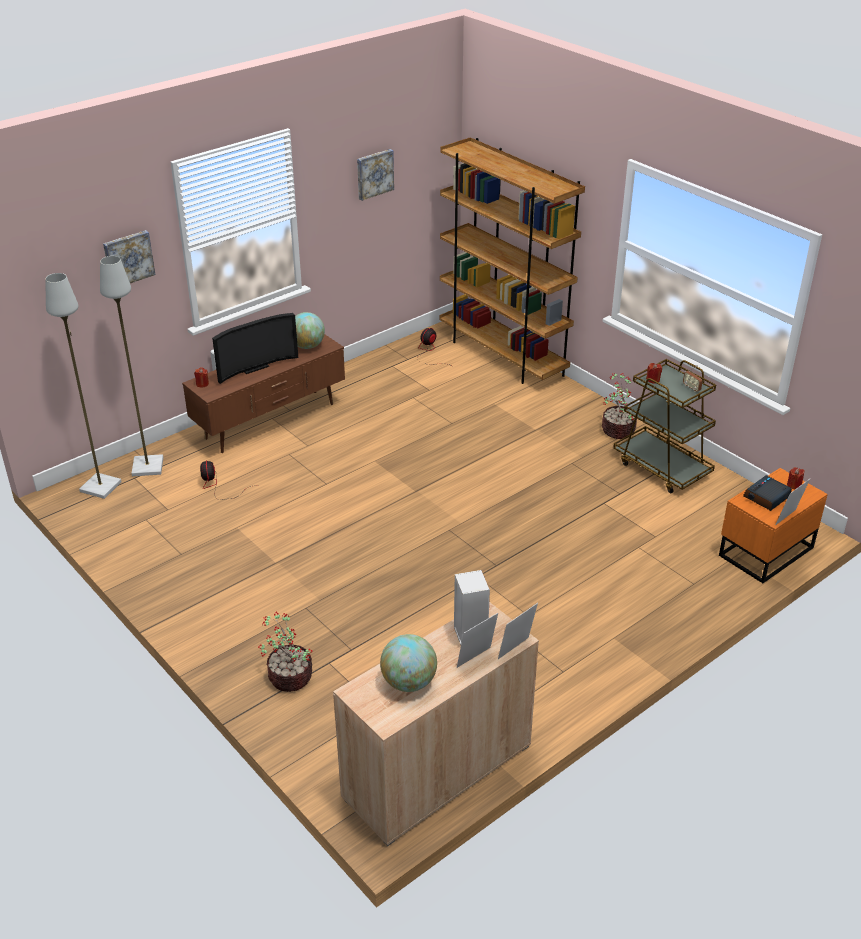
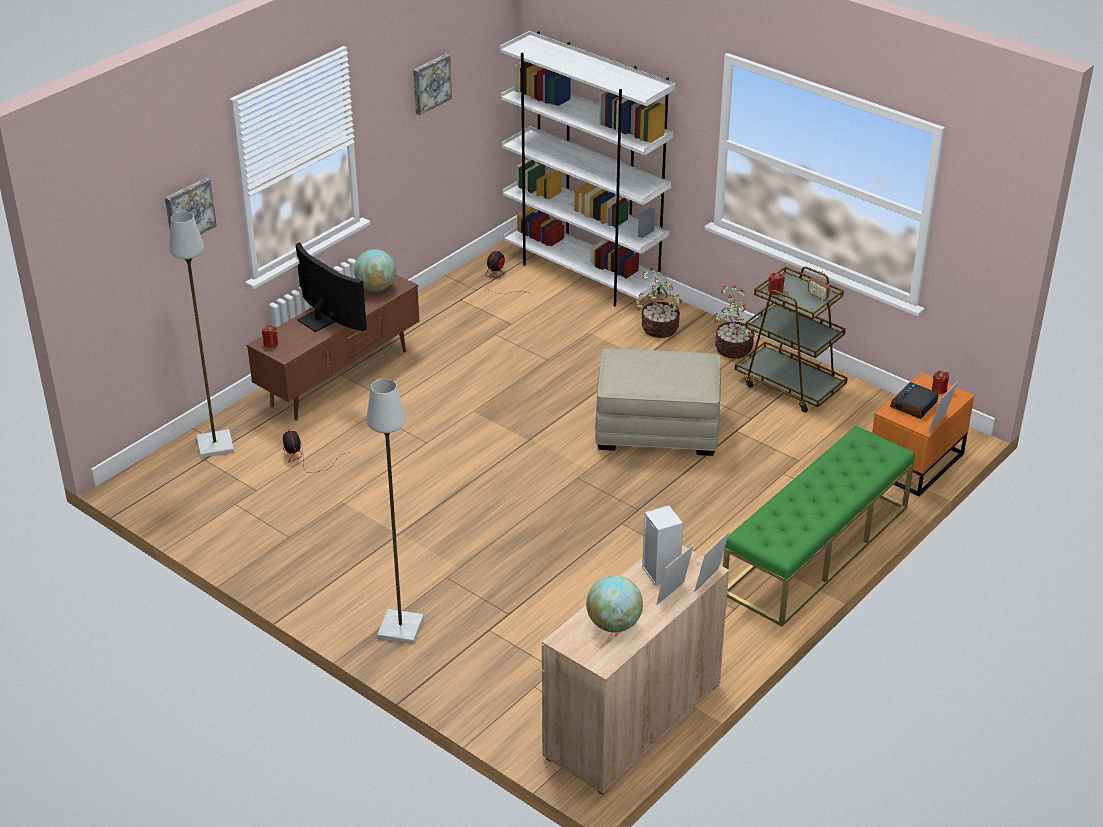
camera: 10 degrees left, 0 degrees up
grey floor lamp [45,273,122,499] -> grey floor lamp moved to [366,379,424,644]
television [212,313,298,384] -> television turned 90 degrees counterclockwise [296,242,367,332]
potted plant [258,611,313,692] -> potted plant moved to [633,268,682,338]
brown bookcase [440,137,585,384] -> white bookcase [500,31,676,307]
none -> beige ottoman [595,349,721,456]
none -> green bench [723,426,915,626]

